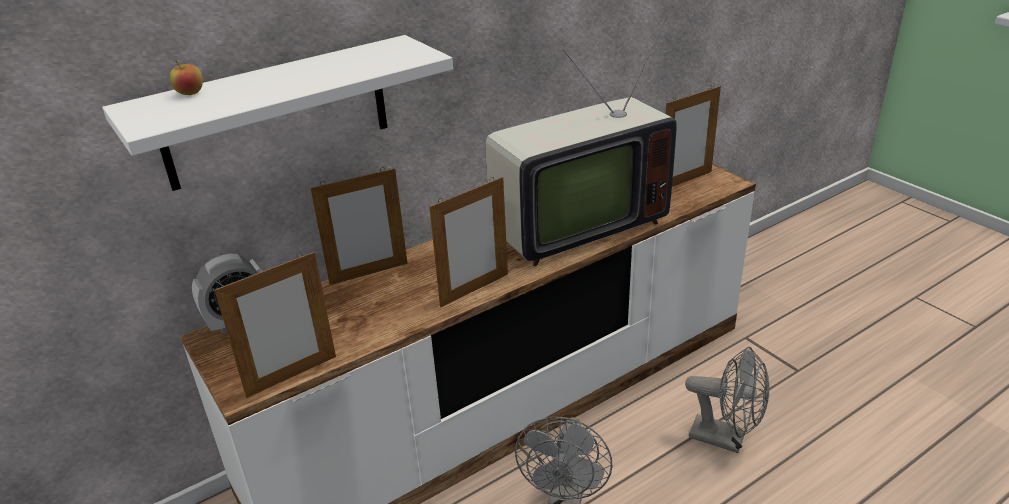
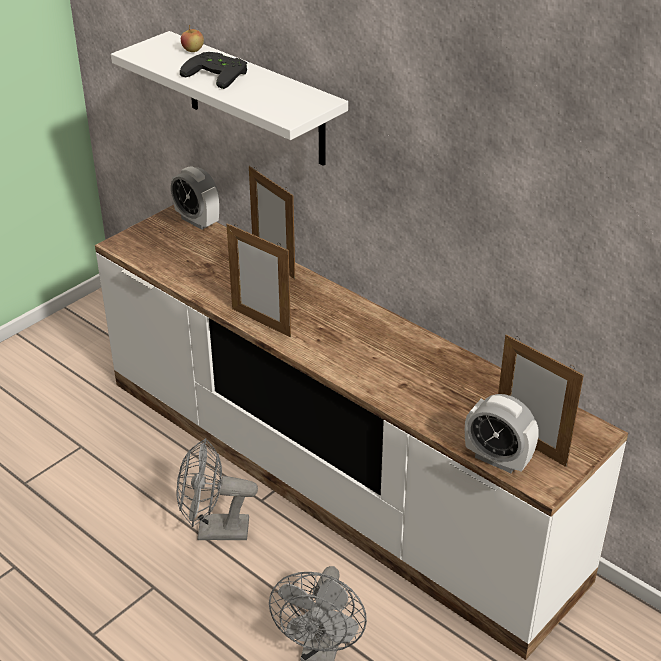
camera: 75 degrees right, 5 degrees up
picture frame [215,252,336,398] -> none
television [485,18,677,266] -> none
none -> black game controller [180,52,247,89]
none -> alarm clock [465,394,538,473]

